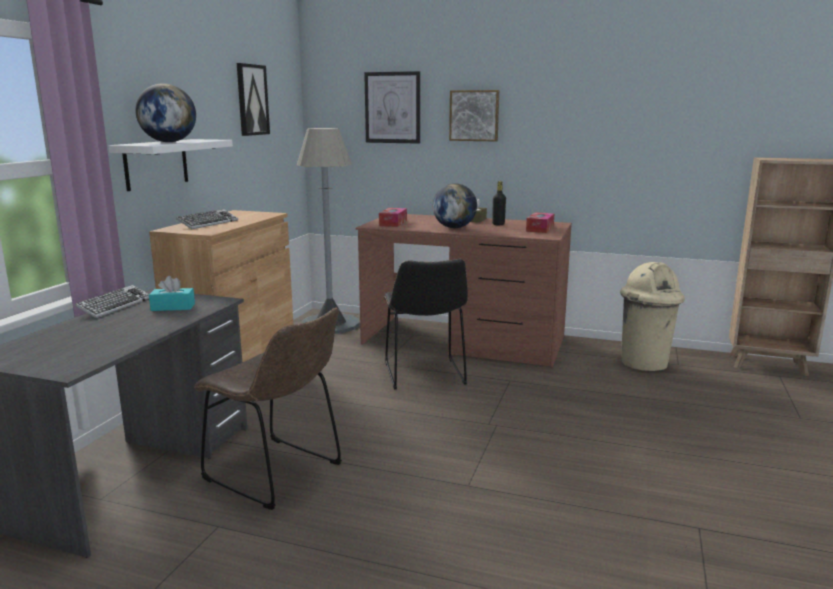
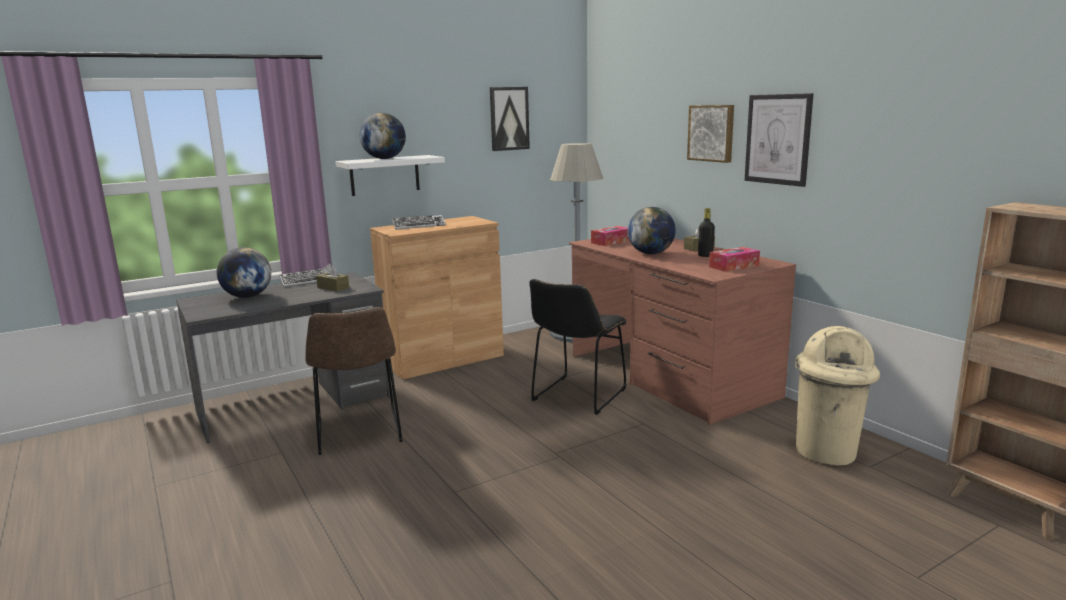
camera: 40 degrees right, 0 degrees up
turquoise tissue box [149,276,195,311] -> brown tissue box [316,264,349,292]
picture [364,71,420,144] -> picture moved to [745,93,813,187]
none -> globe [217,247,271,298]

